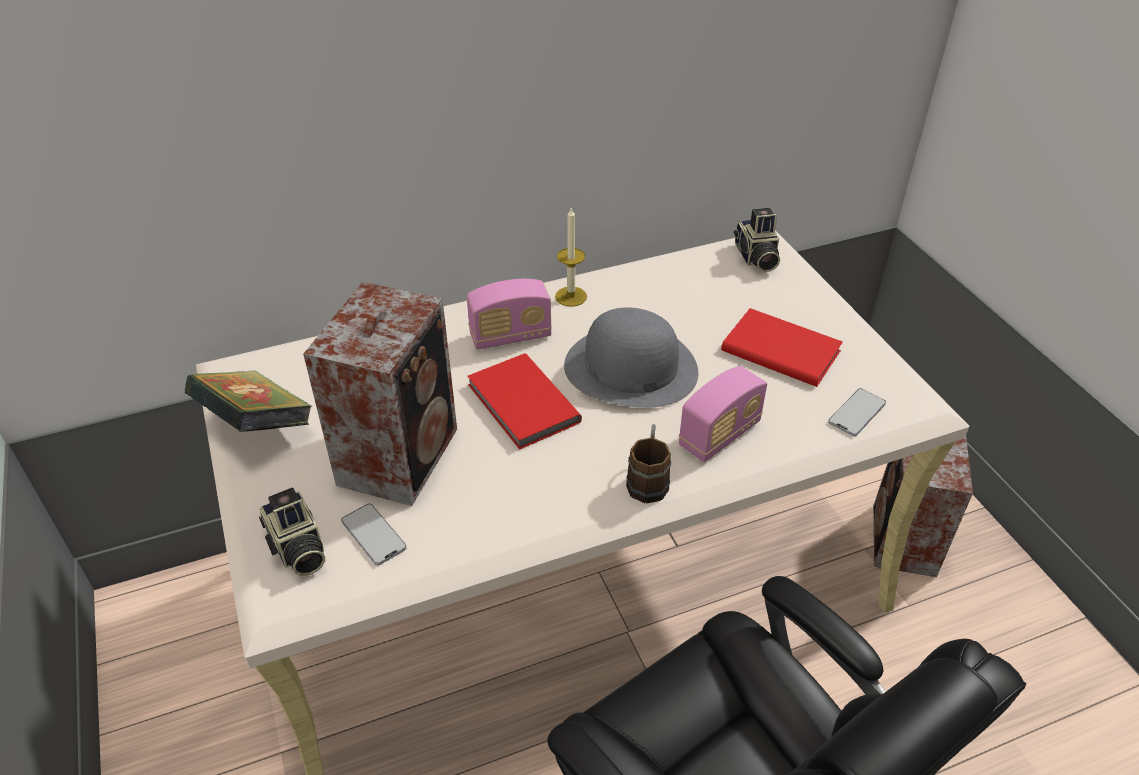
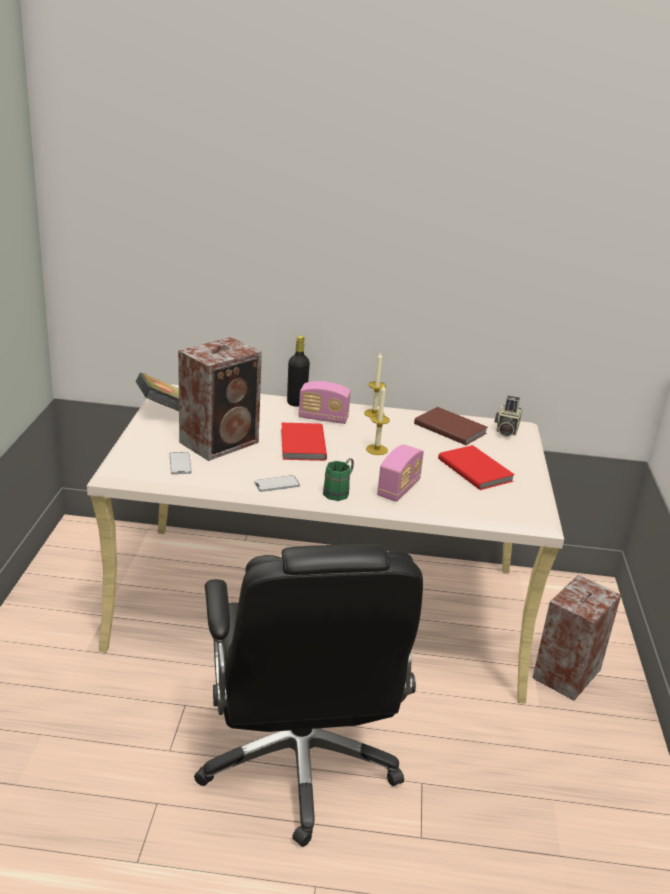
camera: 25 degrees right, 15 degrees down
camera [259,487,325,576] -> none
grey hat [564,307,698,408] -> candle [366,385,390,455]
brown mug [626,424,671,504] -> green mug [323,458,354,501]
radio [679,366,767,462] -> radio turned 45 degrees counterclockwise [377,445,424,502]
phone [828,388,886,436] -> phone moved to [254,475,300,492]
none -> black bottle [287,336,310,407]
none -> brown book [414,407,488,445]

